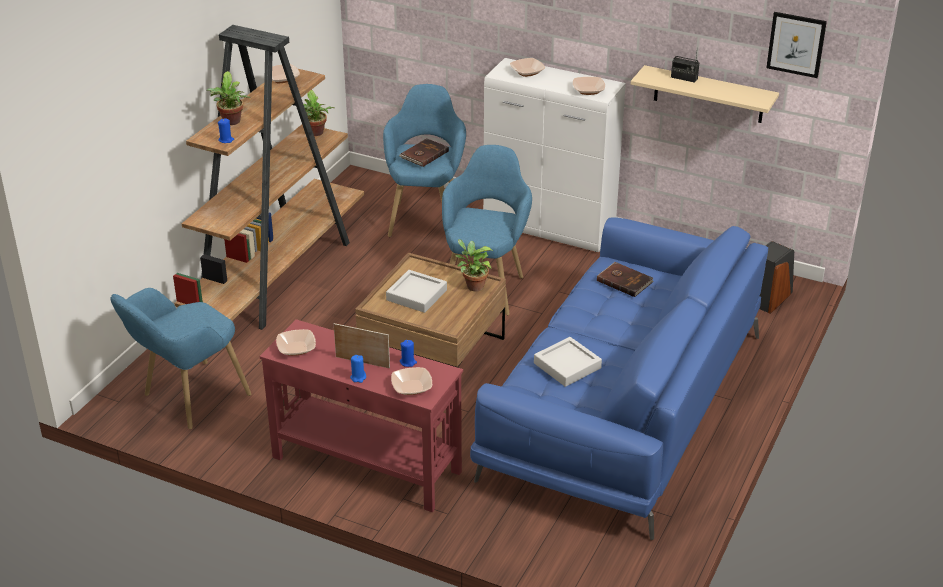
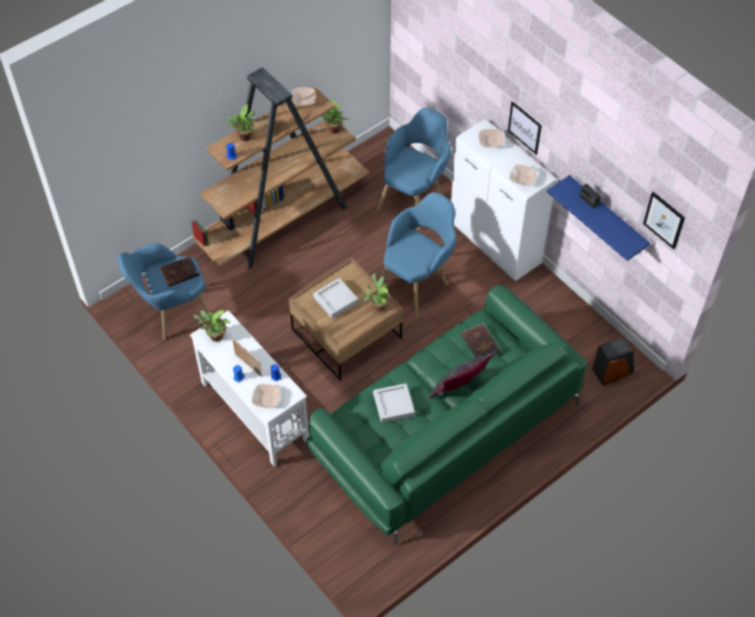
camera: 25 degrees right, 20 degrees up
red console table [260,319,463,513] -> white console table [190,310,309,467]
bowl [276,329,316,356] -> potted plant [193,310,231,342]
brown book [399,138,449,167] -> brown book moved to [159,256,200,287]
blue sofa [470,217,768,540] -> green sofa [306,285,587,545]
beige shelf [631,65,779,123] -> blue shelf [547,175,650,261]
none -> grey pillow [428,351,496,398]
none -> picture [508,101,542,155]

